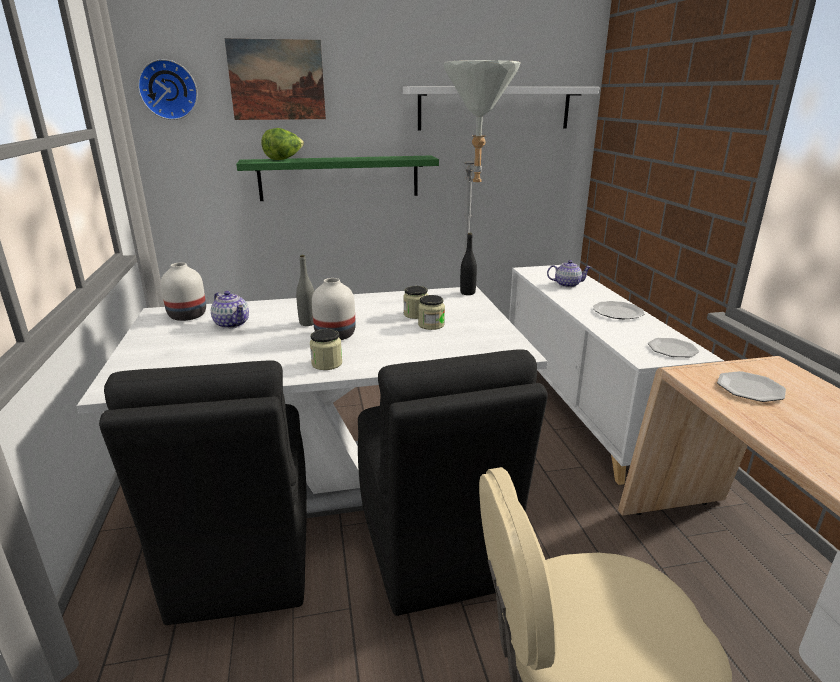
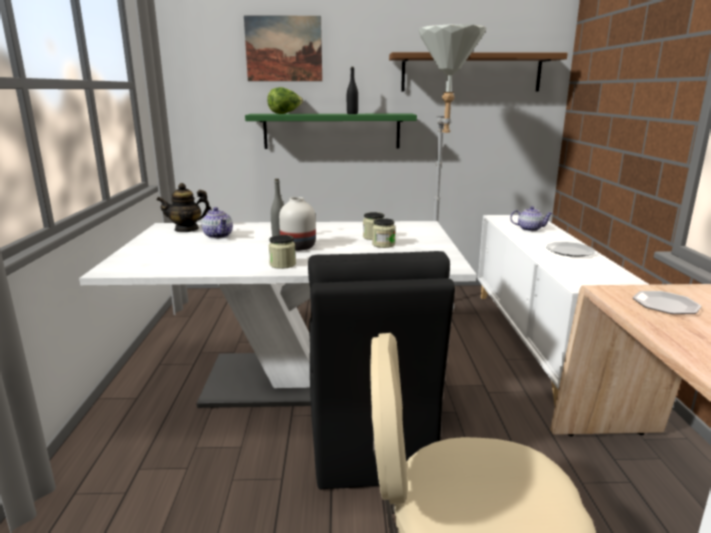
camera: 10 degrees right, 5 degrees down
black chair [99,360,307,625] -> none
wall clock [138,59,198,120] -> none
white vase [161,262,206,321] -> teapot [156,183,212,232]
white shelf [403,86,599,130] -> brown shelf [389,52,568,92]
black bottle [460,233,477,295] -> black bottle moved to [347,67,358,114]
plate [648,338,699,357] -> none

